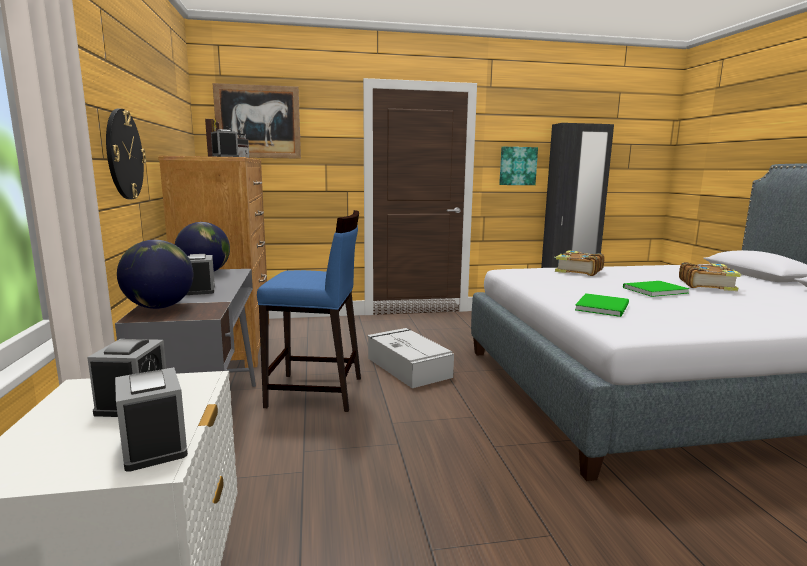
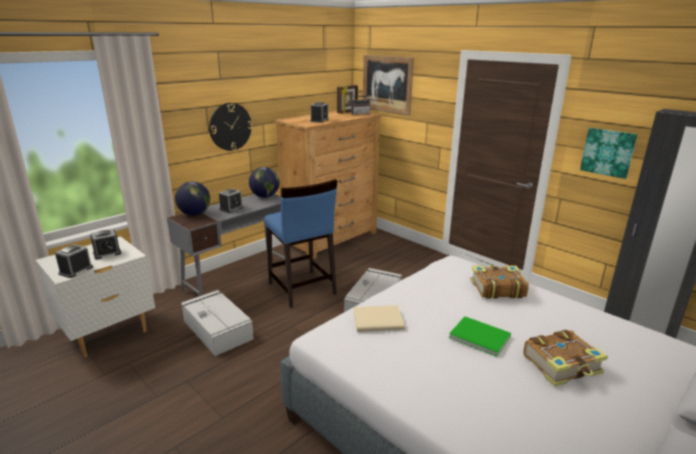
camera: 55 degrees right, 10 degrees up
green book [575,293,629,317] -> beige book [353,305,405,332]
none -> grey storage box [181,290,254,356]

